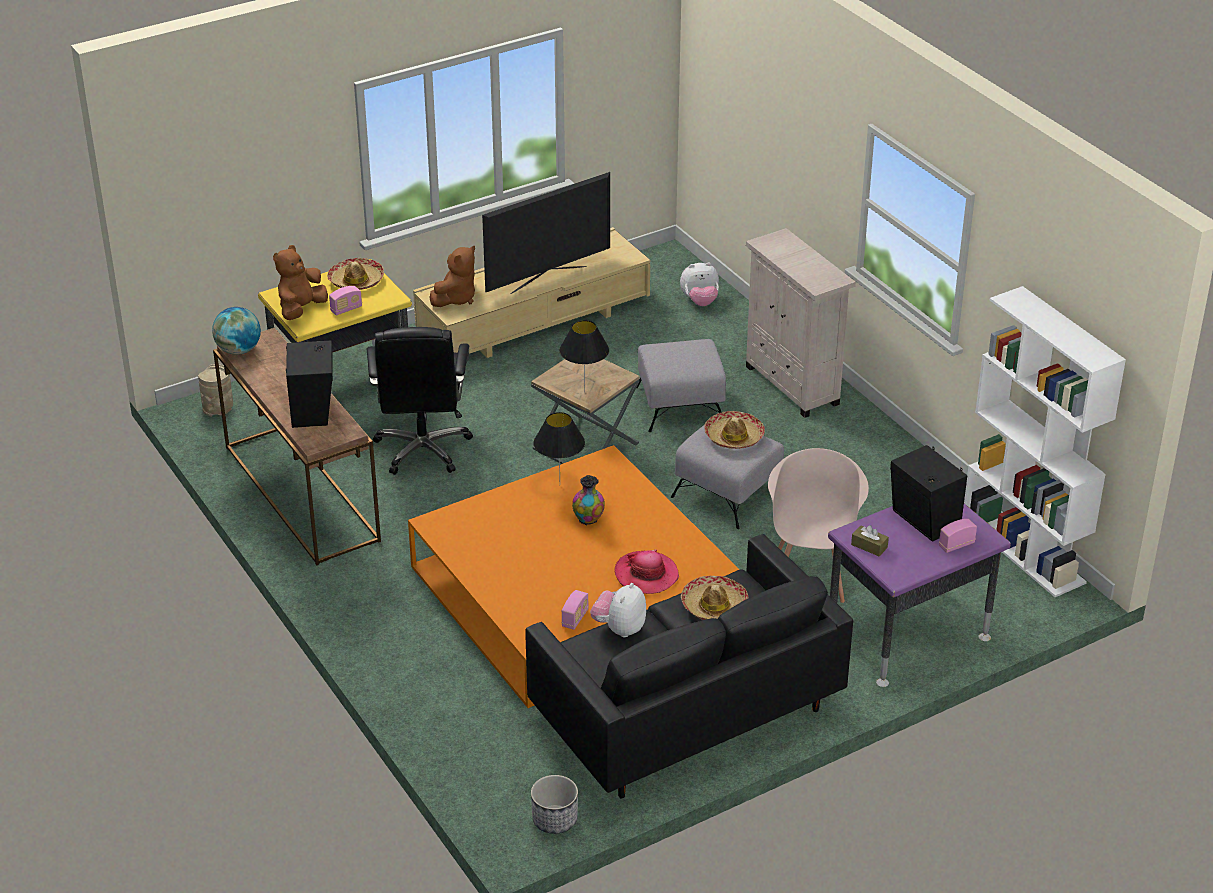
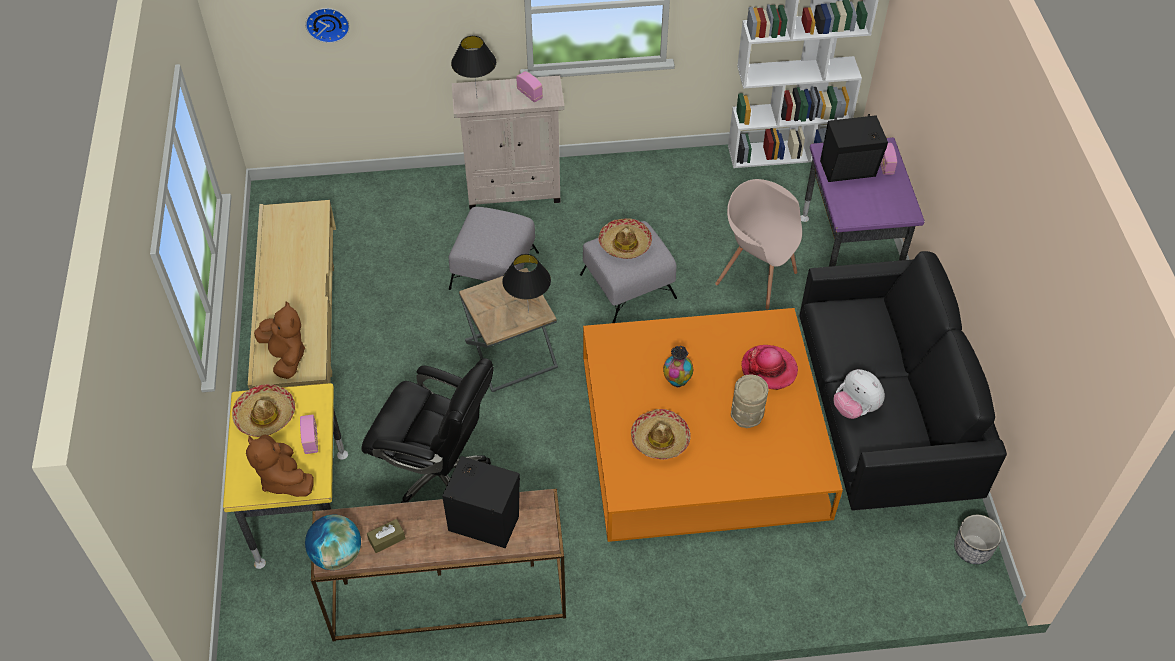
camera: 65 degrees left, 15 degrees up
beige vase [198,364,233,417] -> beige vase moved to [731,374,768,428]
television [482,172,610,294] -> none
black table lamp [533,412,585,475] -> black table lamp moved to [451,36,496,96]
radio [562,590,589,630] -> radio moved to [516,71,543,102]
plush toy [680,262,719,306] -> none
hat [681,576,749,620] -> hat moved to [631,409,690,460]
brown tissue box [851,525,889,556] -> brown tissue box moved to [367,519,405,553]
none -> wall clock [306,8,350,43]

